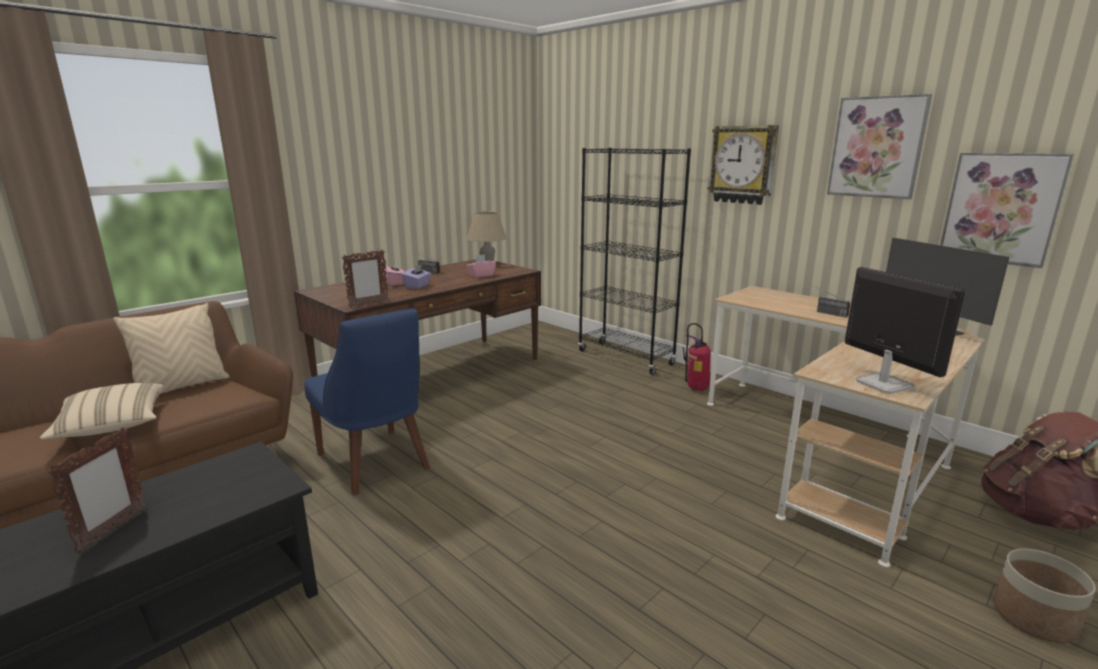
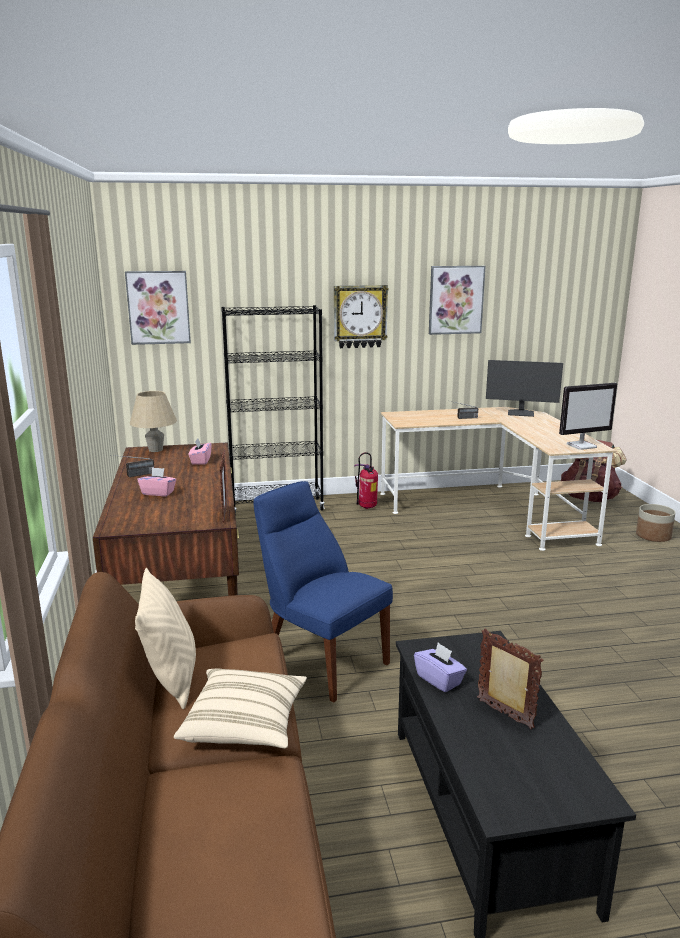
camera: 55 degrees left, 0 degrees up
blue chair [304,309,430,496] -> blue chair turned 135 degrees counterclockwise [254,481,393,702]
purple tissue box [402,264,431,289] -> purple tissue box moved to [414,642,467,692]
monitor [845,267,965,394] -> monitor turned 150 degrees clockwise [559,383,617,450]
picture [940,153,1074,268] -> picture moved to [125,271,191,345]

